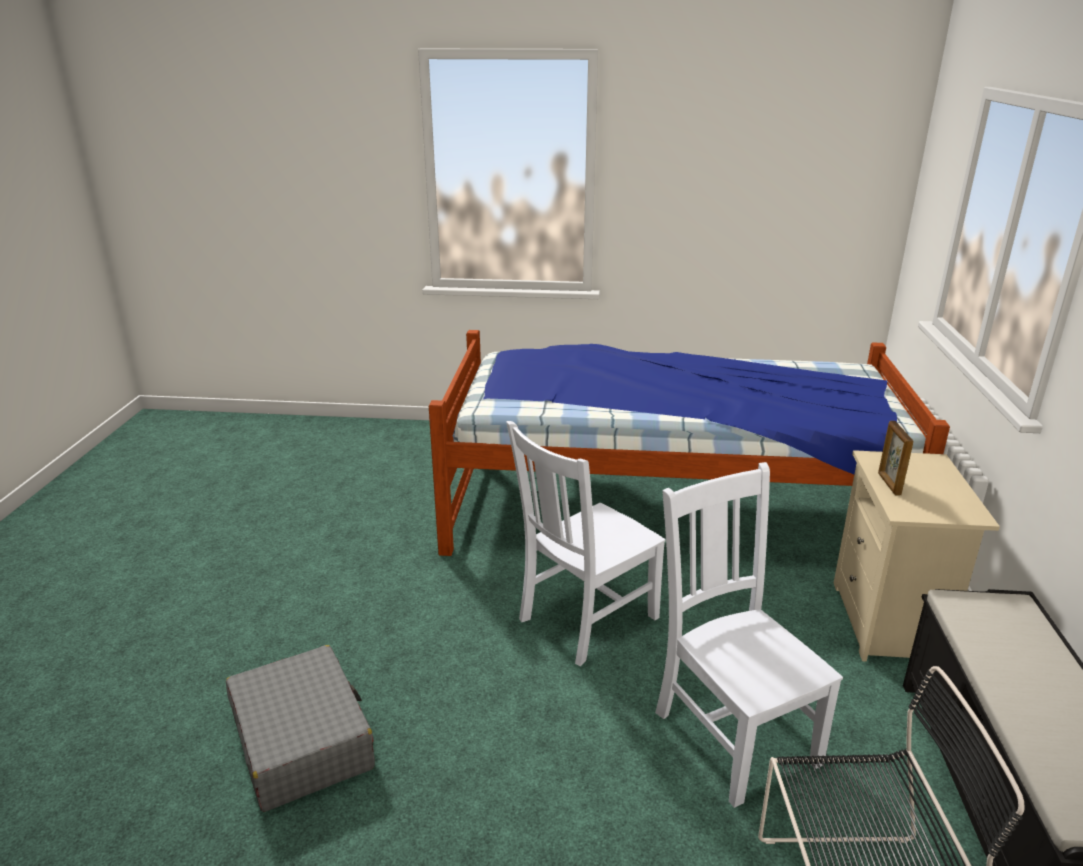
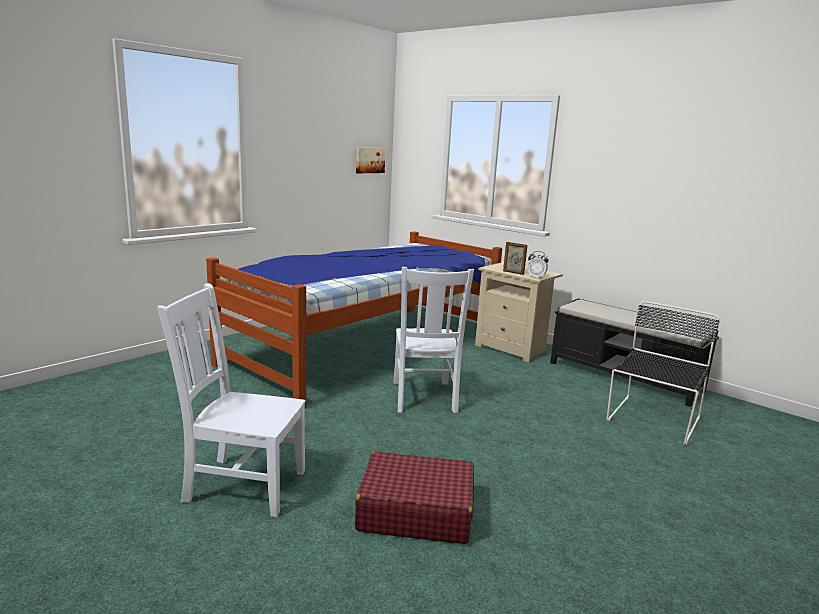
camera: 55 degrees left, 10 degrees down
grey suitcase [226,645,375,812] -> red suitcase [355,452,474,544]
white chair [655,462,843,808] -> white chair moved to [157,283,306,517]
none -> picture [356,147,386,173]
none -> alarm clock [527,251,549,279]

